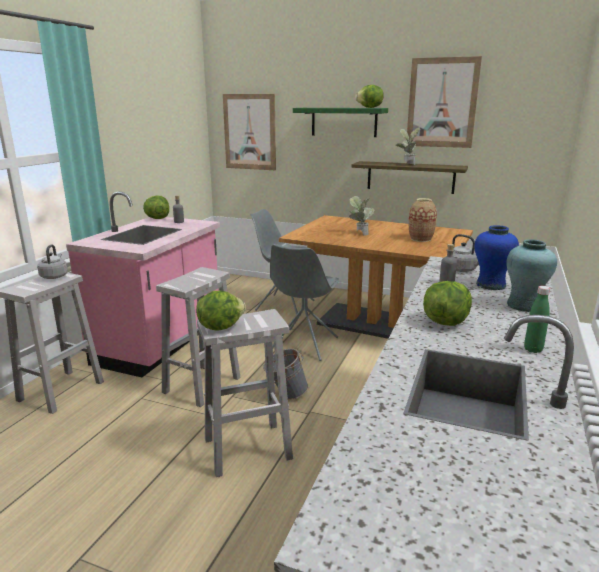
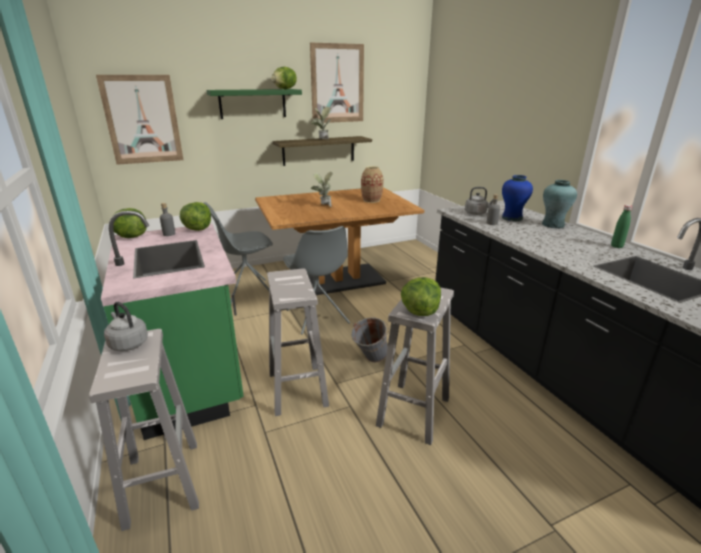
camera: 45 degrees left, 5 degrees up
pink counter [66,191,220,377] -> green counter [101,211,244,440]
lettuce [423,281,472,326] -> lettuce moved to [180,202,211,231]

